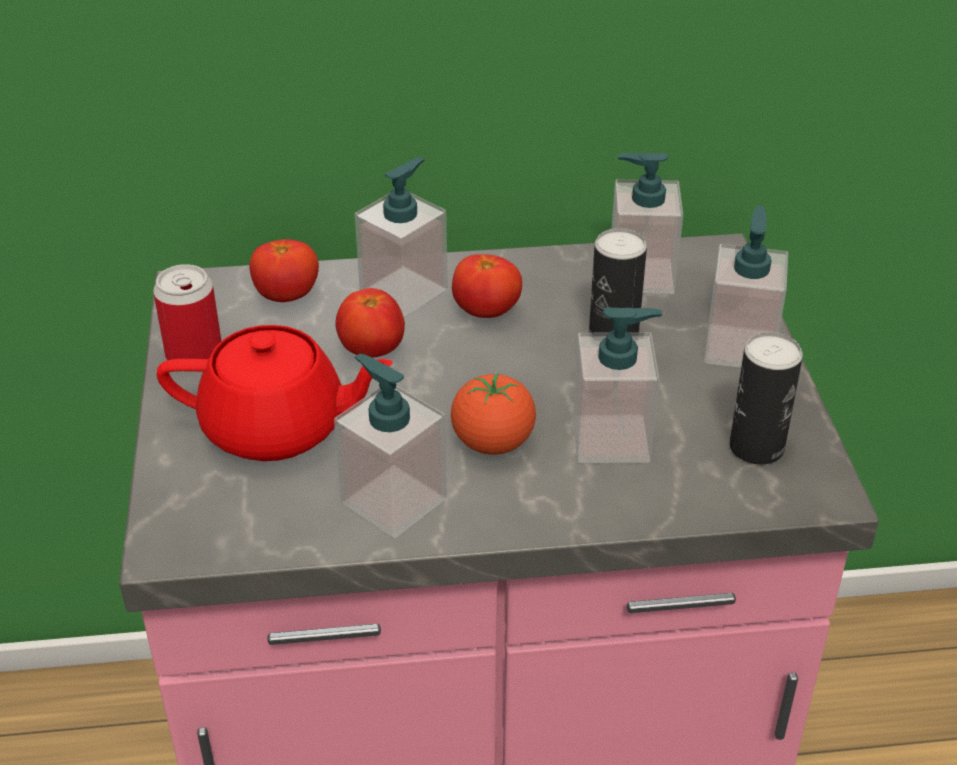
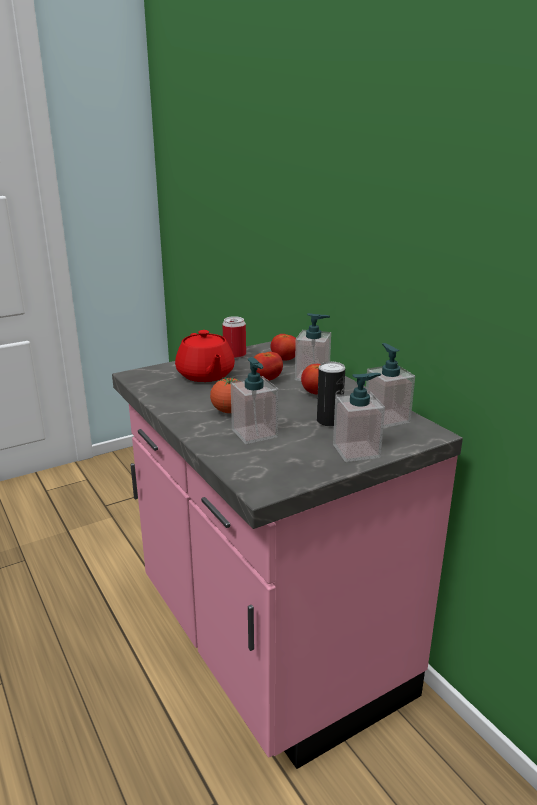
camera: 65 degrees right, 15 degrees down
soap dispenser [334,353,447,538] -> none
can [729,332,803,465] -> none

